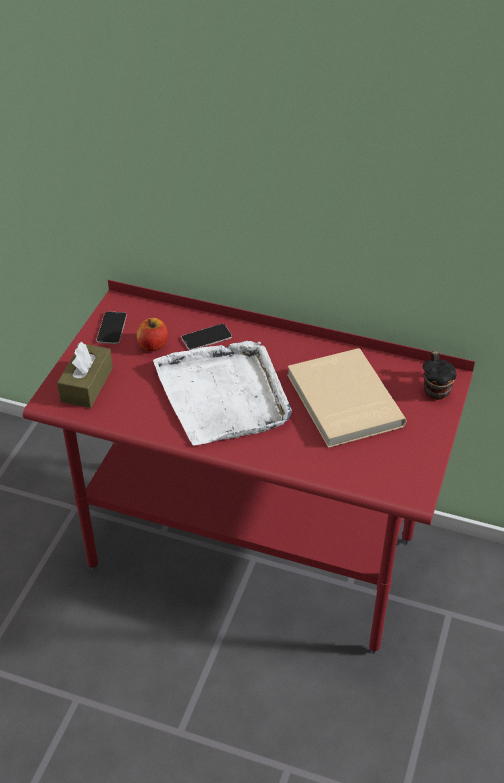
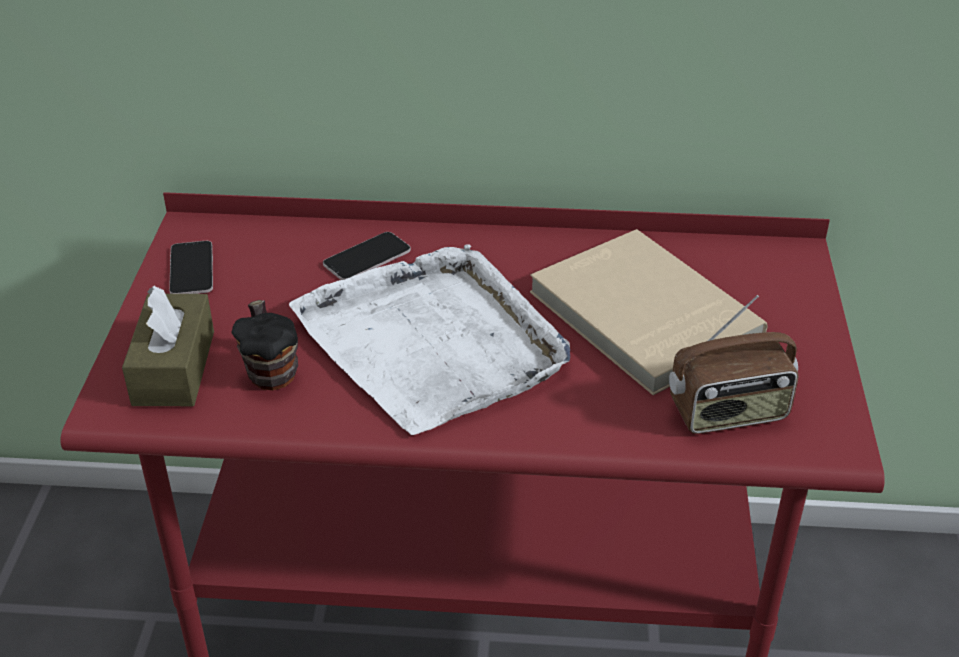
camera: 15 degrees left, 5 degrees down
apple [137,318,168,352] -> none
mug [423,351,456,400] -> mug moved to [232,300,298,390]
none -> radio [669,295,799,434]

